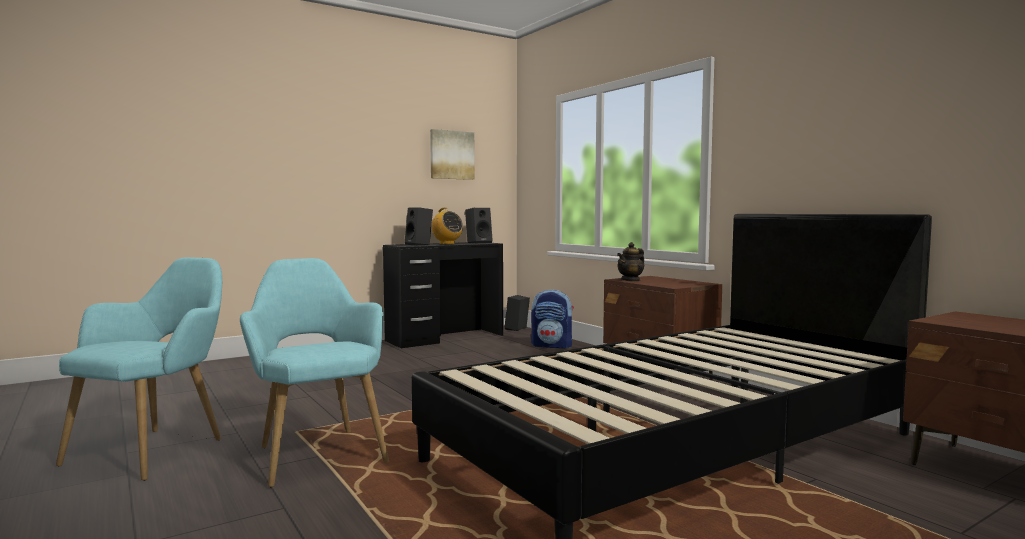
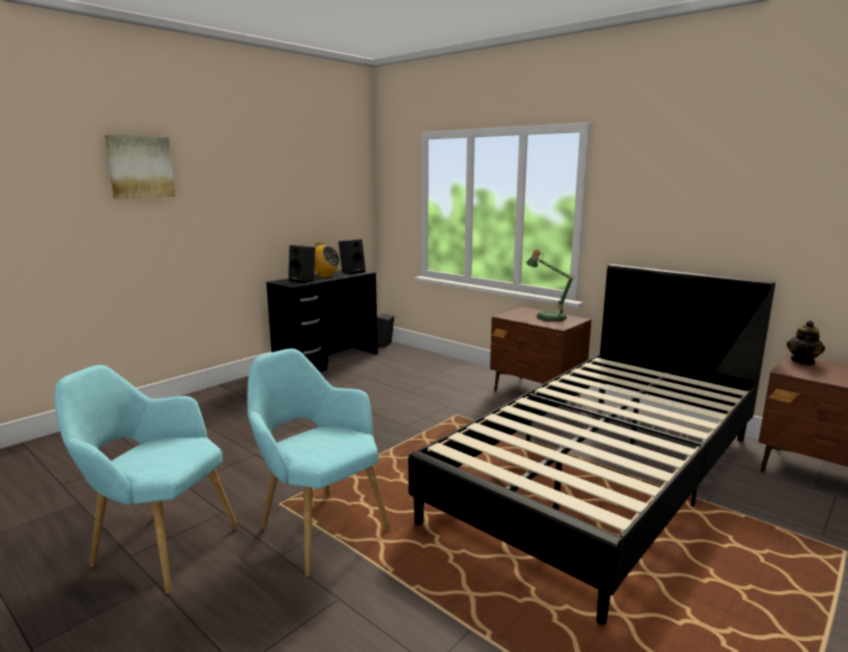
camera: 15 degrees left, 10 degrees up
turquoise armchair [56,257,222,481] -> turquoise armchair turned 75 degrees counterclockwise [54,365,238,594]
picture [430,129,475,180] -> picture moved to [105,135,175,199]
backpack [531,289,574,348] -> none
teapot [617,242,645,282] -> teapot moved to [787,320,825,365]
none -> table lamp [526,249,575,321]

